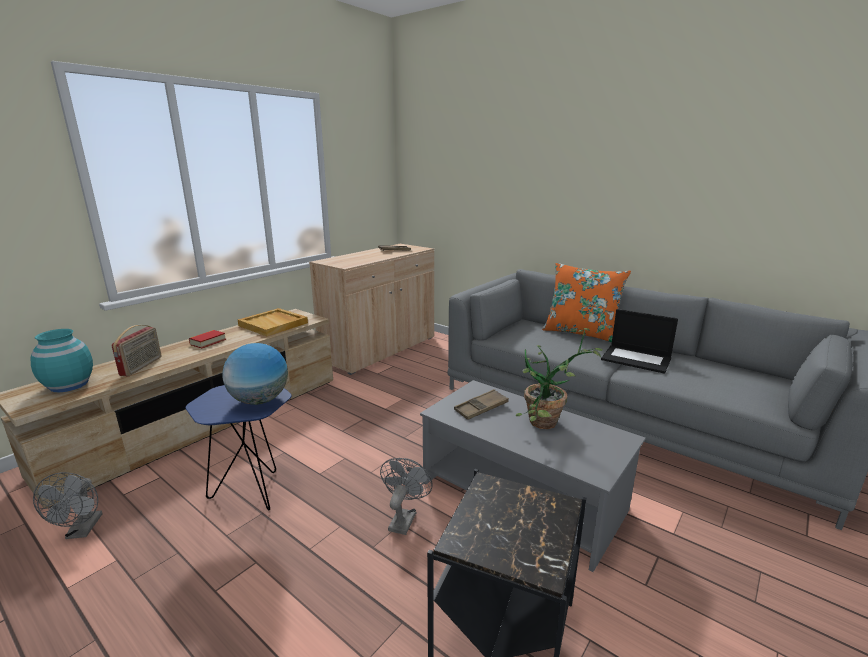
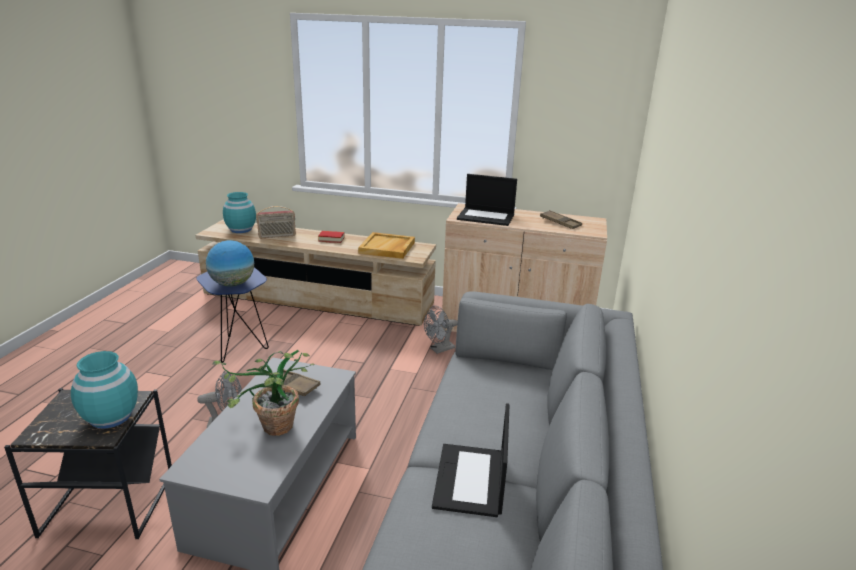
camera: 65 degrees right, 5 degrees up
grey fan [33,472,103,539] -> grey fan moved to [424,306,457,354]
orange pillow [542,263,631,343] -> none
none -> turquoise vase [71,351,138,429]
none -> laptop [457,174,517,226]

